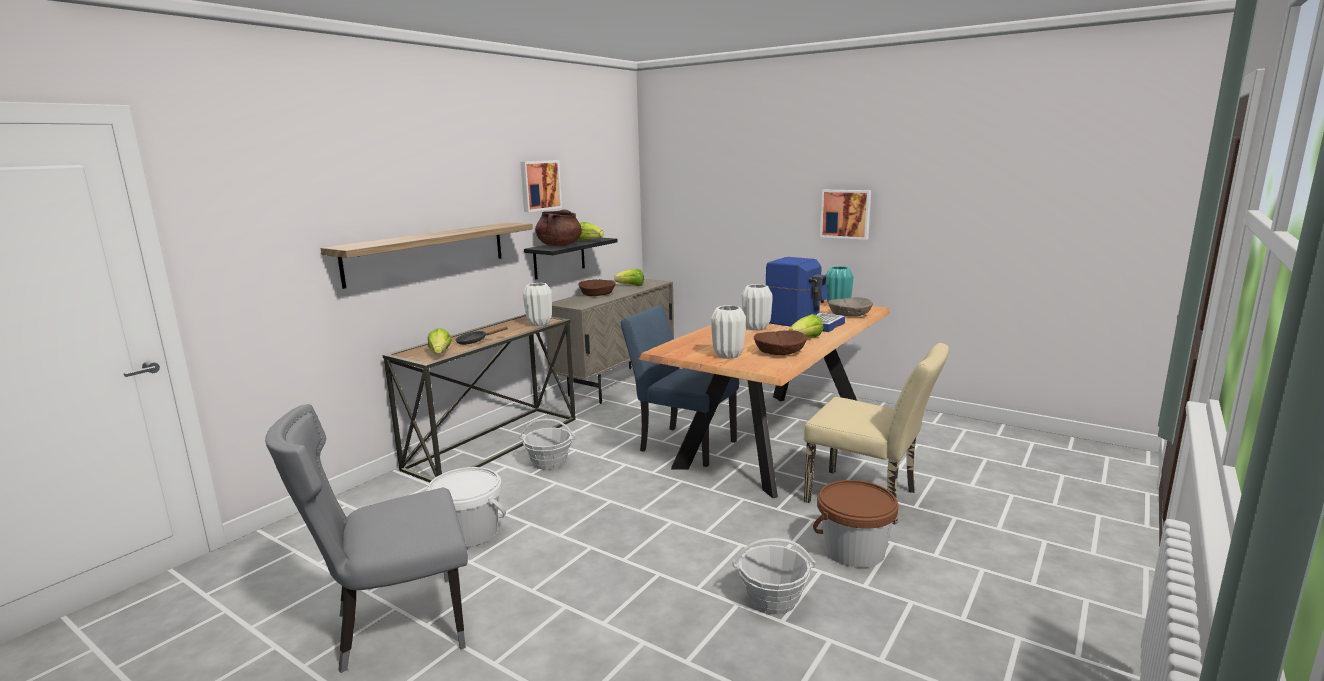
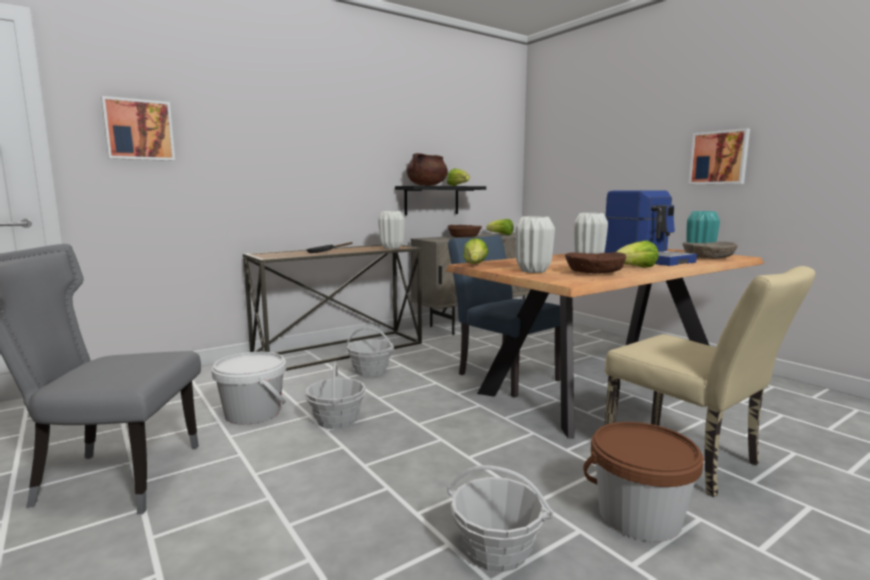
camera: 20 degrees right, 5 degrees down
shelf [321,222,533,289] -> none
lettuce [428,328,452,354] -> lettuce moved to [463,238,488,264]
picture [520,160,562,212] -> picture moved to [101,96,175,161]
none -> basket [305,363,366,429]

